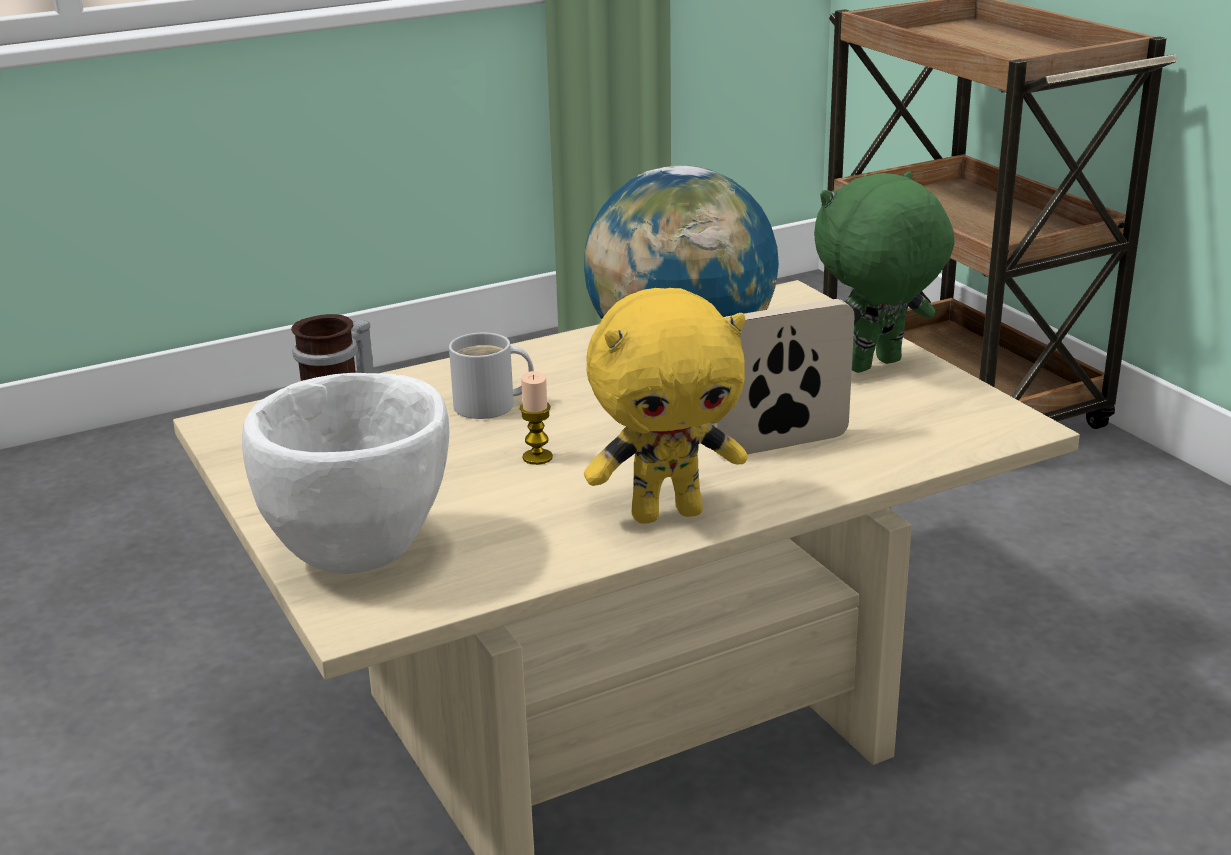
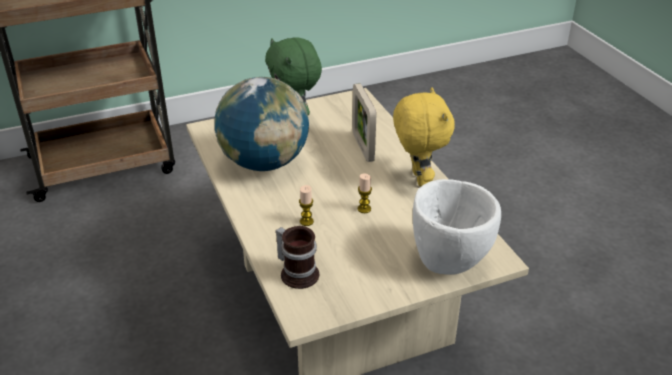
camera: 85 degrees left, 10 degrees up
white mug [449,333,534,419] -> candle [299,185,314,226]

